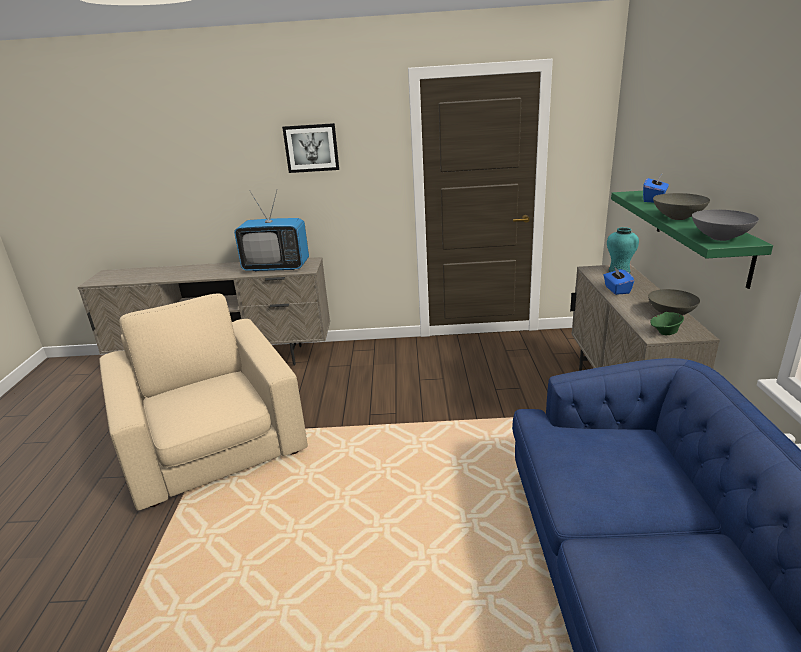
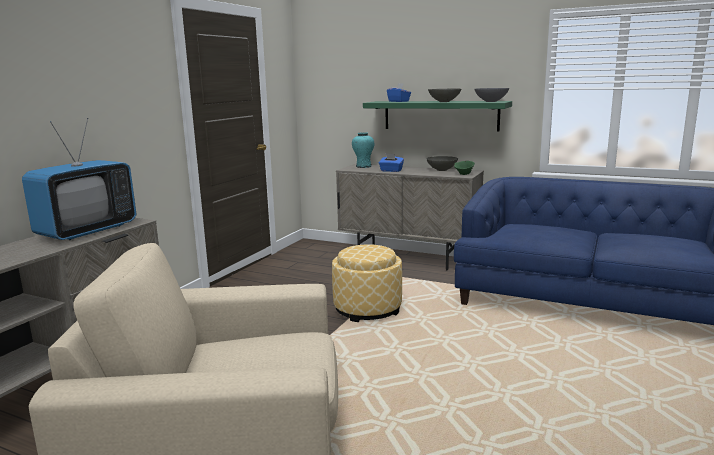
camera: 65 degrees left, 10 degrees down
picture [282,123,339,173] -> none
none -> ottoman [332,244,402,322]

